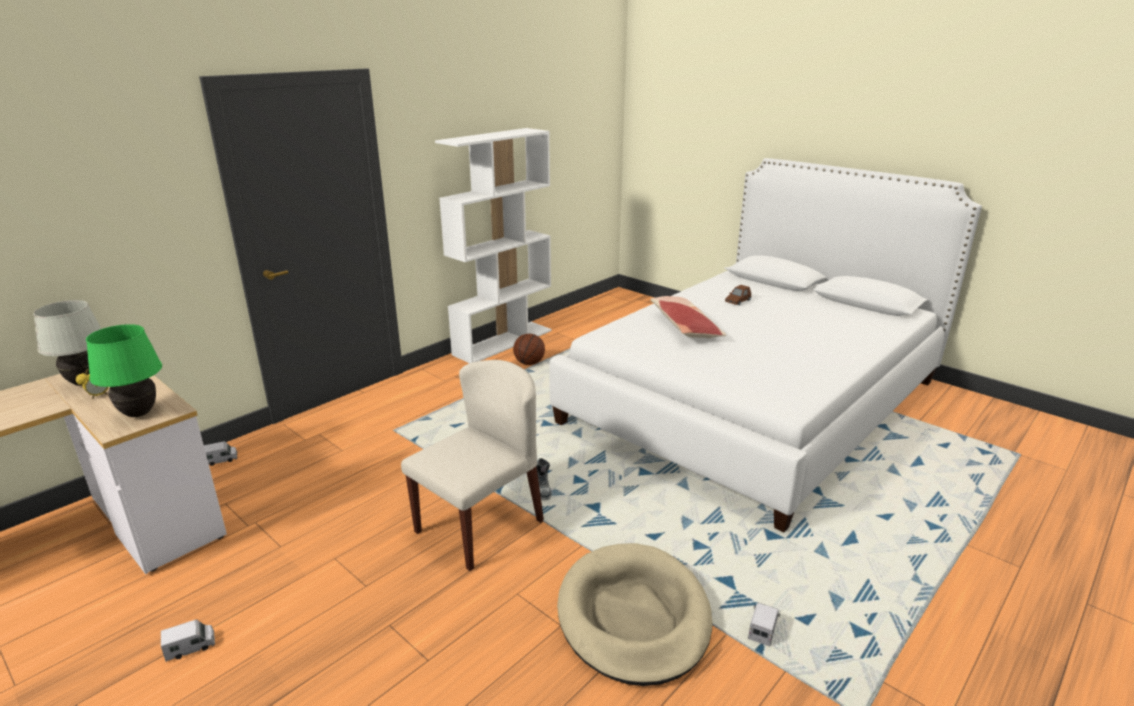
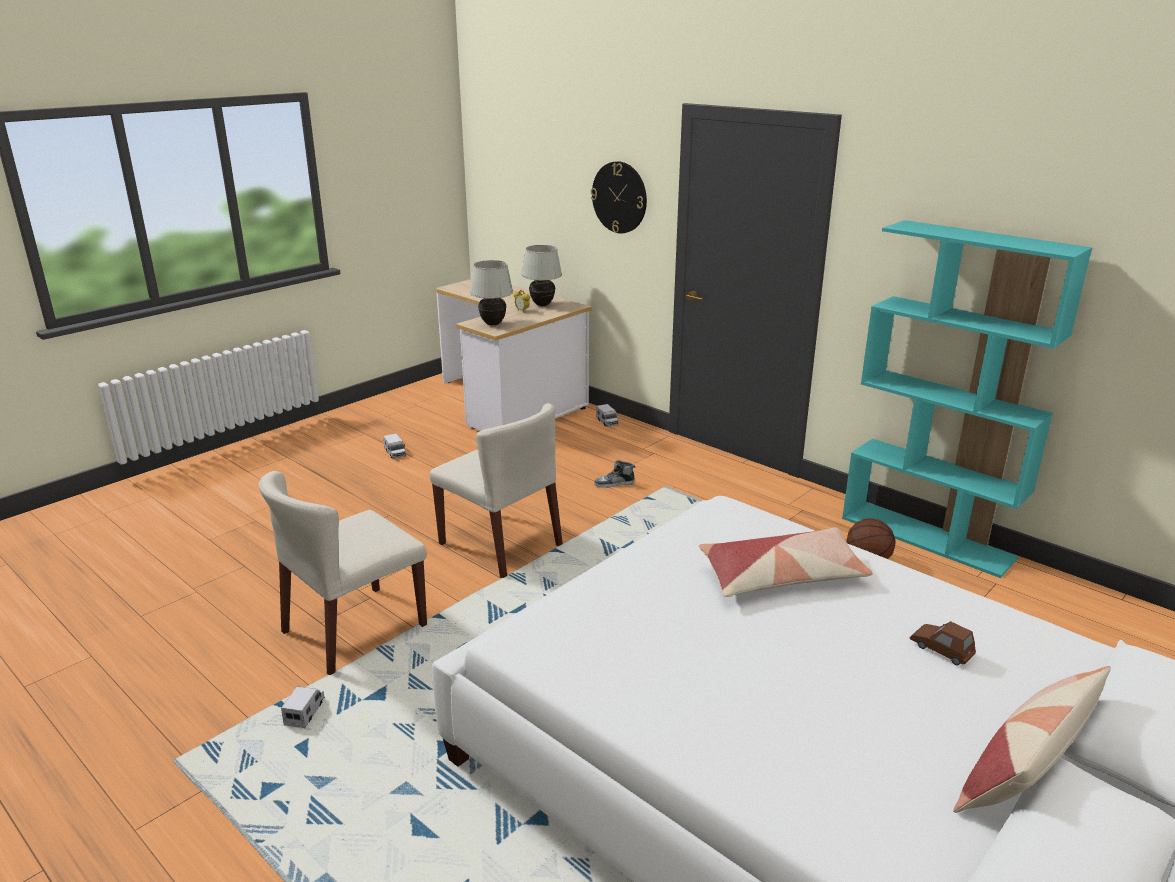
camera: 90 degrees right, 0 degrees up
green table lamp [86,324,162,417] -> white table lamp [470,260,513,325]
white bookcase [435,128,552,363] -> turquoise bookcase [842,220,1092,578]
shoe [536,458,551,500] -> shoe moved to [594,460,636,488]
beige dog bed [557,543,712,686] -> beige chair [259,471,427,675]
toy truck [748,602,781,646] -> toy truck turned 105 degrees counterclockwise [281,686,325,728]
none -> wall clock [591,161,647,233]
none -> pillow [953,666,1111,813]

